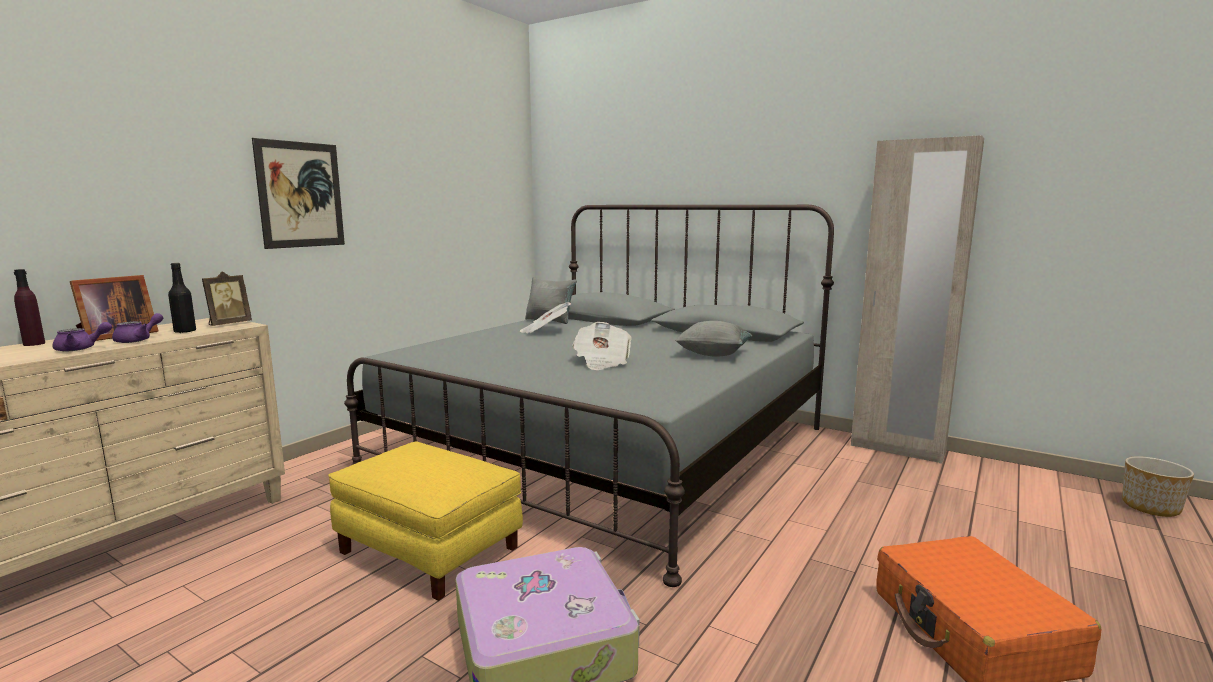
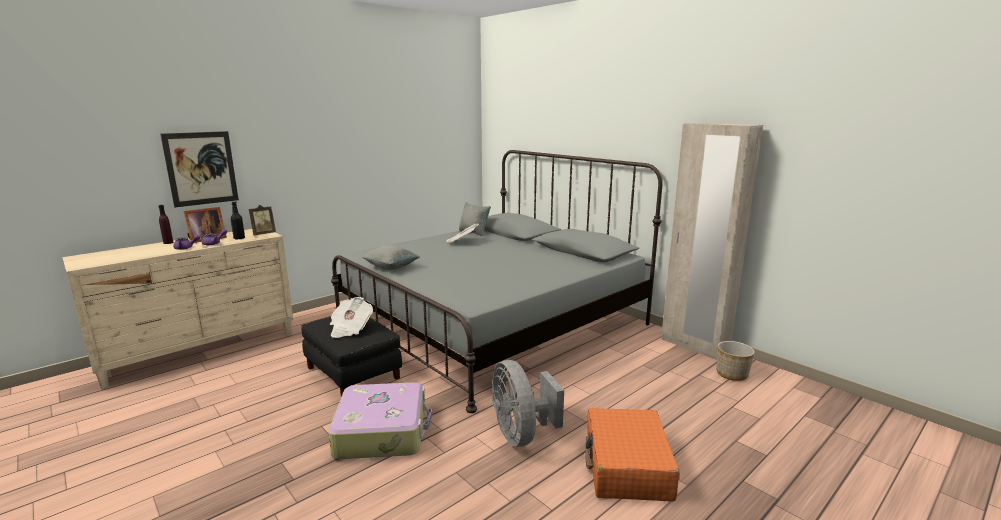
camera: 15 degrees right, 5 degrees up
picture [252,138,345,249] -> picture moved to [160,131,239,207]
yellow ottoman [328,442,523,601] -> black ottoman [301,317,402,397]
newspaper [572,322,632,370] -> newspaper moved to [330,297,373,338]
grey pillow [675,321,752,357] -> grey pillow moved to [362,245,420,270]
planter [1122,456,1194,517] -> planter moved to [716,341,755,381]
none -> grey fan [492,360,564,447]

